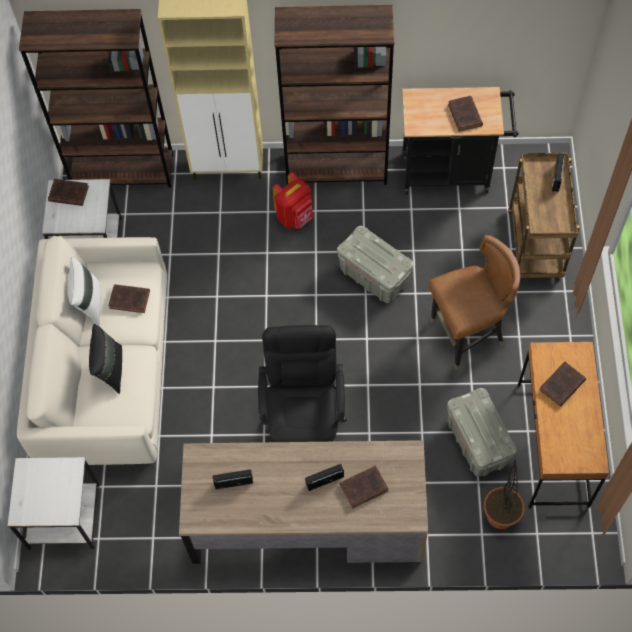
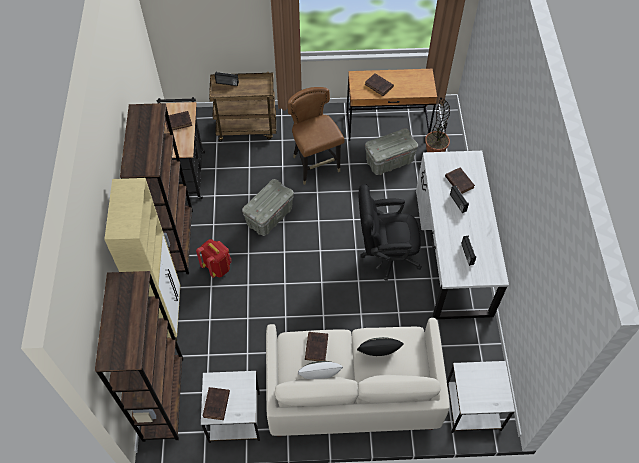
camera: 95 degrees left, 5 degrees down
brown desk [179,440,428,564] -> white desk [416,151,509,319]

